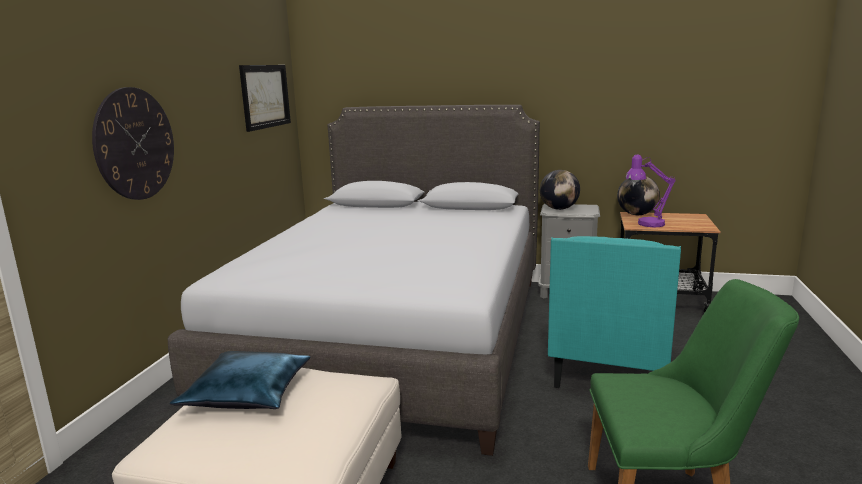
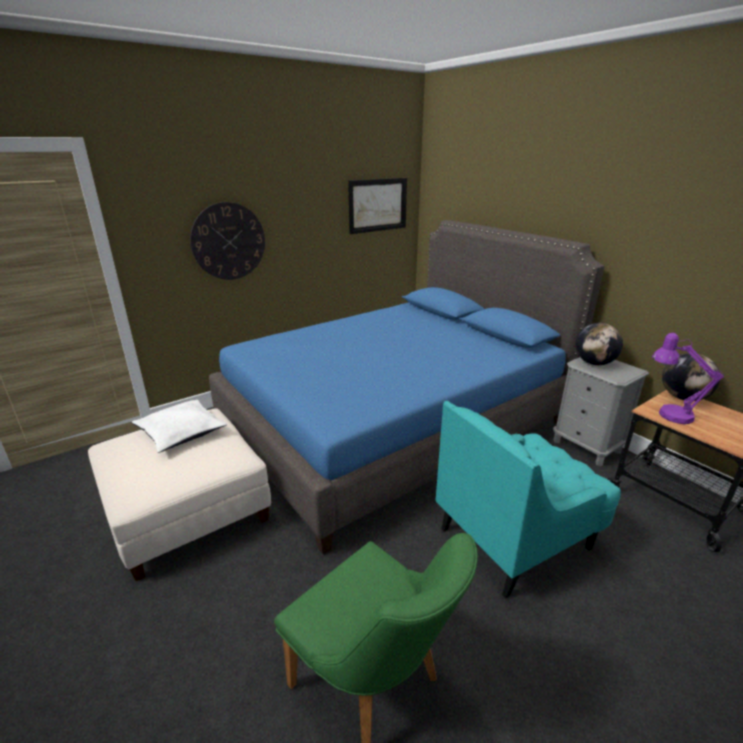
camera: 40 degrees right, 10 degrees up
grey bed [168,105,540,456] -> blue bed [209,220,605,554]
blue pillow [170,351,310,409] -> white pillow [132,400,227,453]

